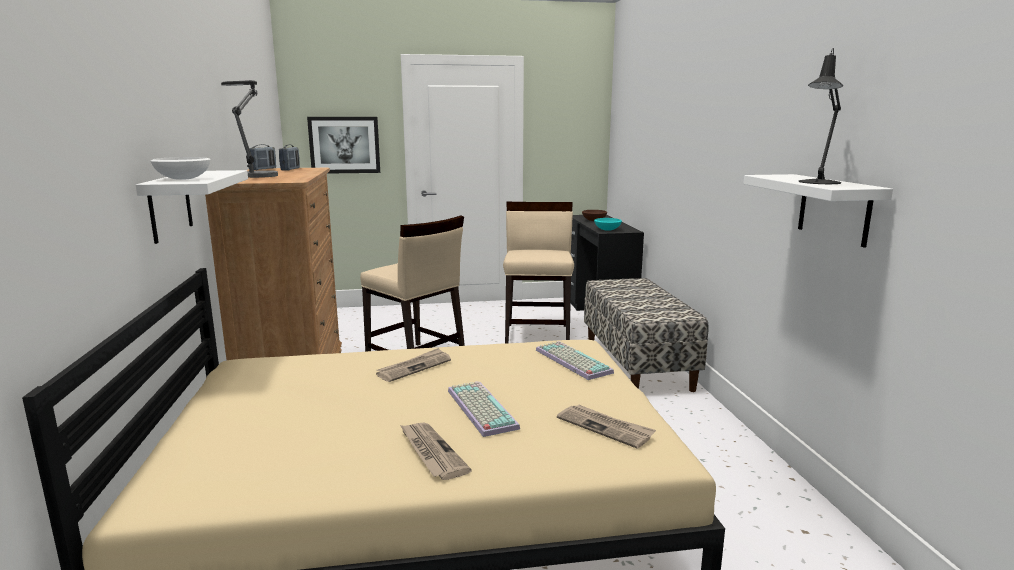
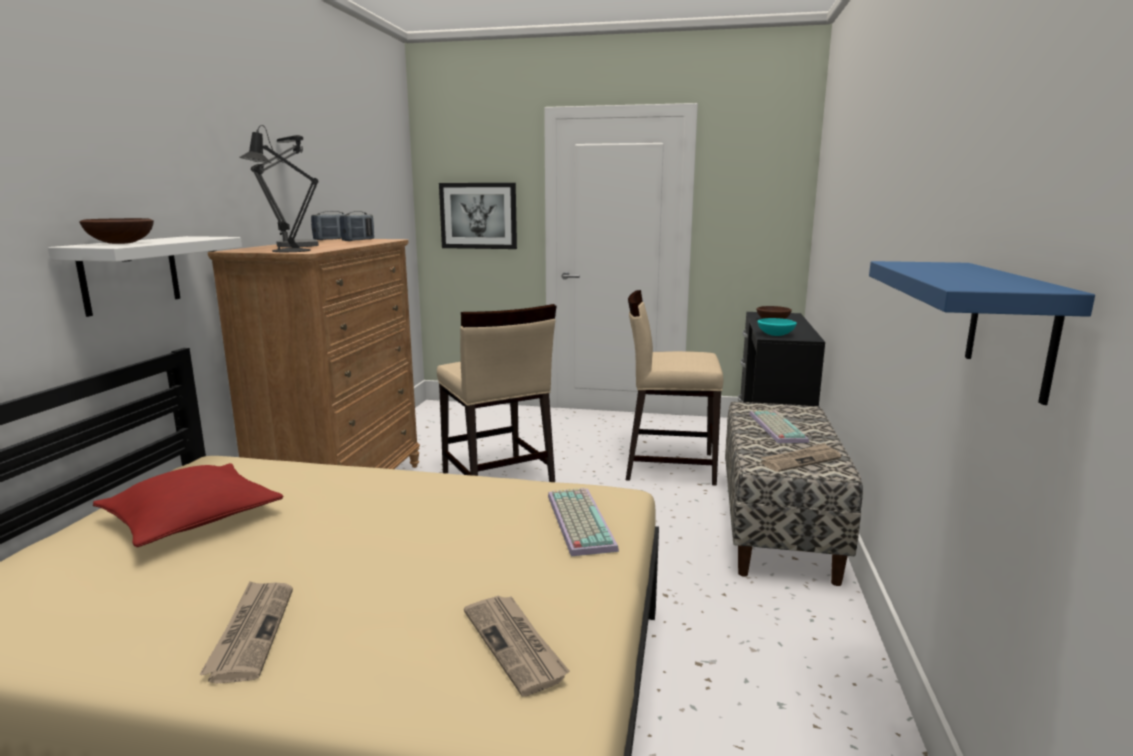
camera: 20 degrees right, 0 degrees up
white bowl [151,157,211,180] -> brown bowl [79,218,154,244]
newspaper [376,348,451,382] -> newspaper moved to [761,443,841,472]
keyboard [448,381,520,437] -> keyboard moved to [749,410,809,443]
beige chair [503,202,574,343] -> beige chair turned 105 degrees counterclockwise [626,290,723,486]
white shelf [743,174,893,248] -> blue shelf [869,261,1095,405]
black table lamp [798,48,843,184] -> black table lamp moved to [240,125,318,252]
none -> red pillow [93,463,283,547]

